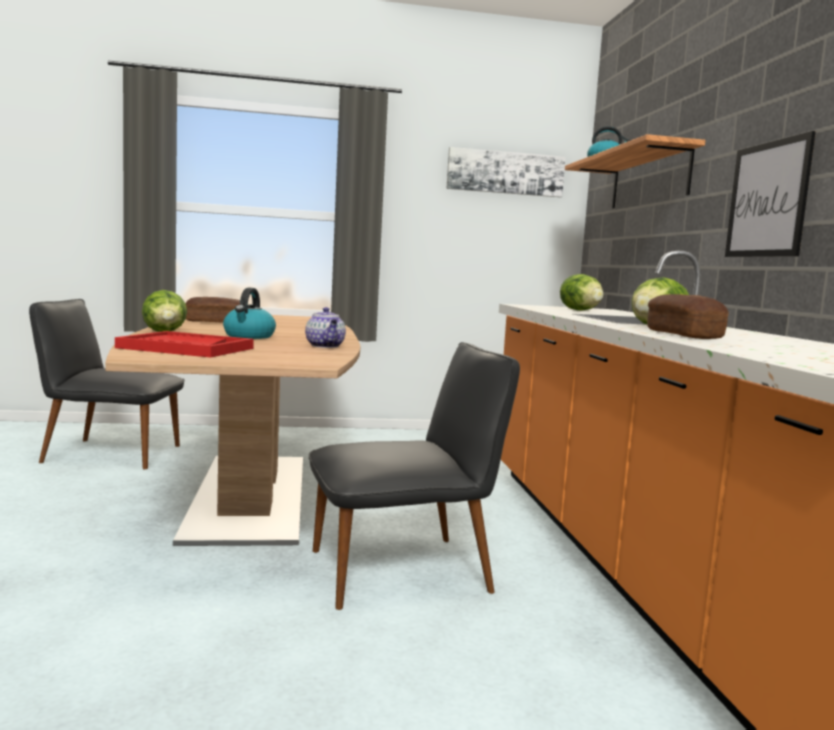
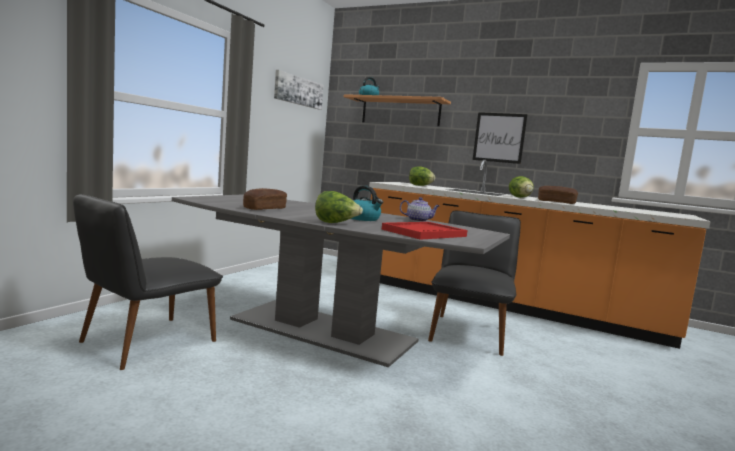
camera: 55 degrees left, 0 degrees up
brown dining table [105,315,360,546] -> grey dining table [172,195,510,367]

